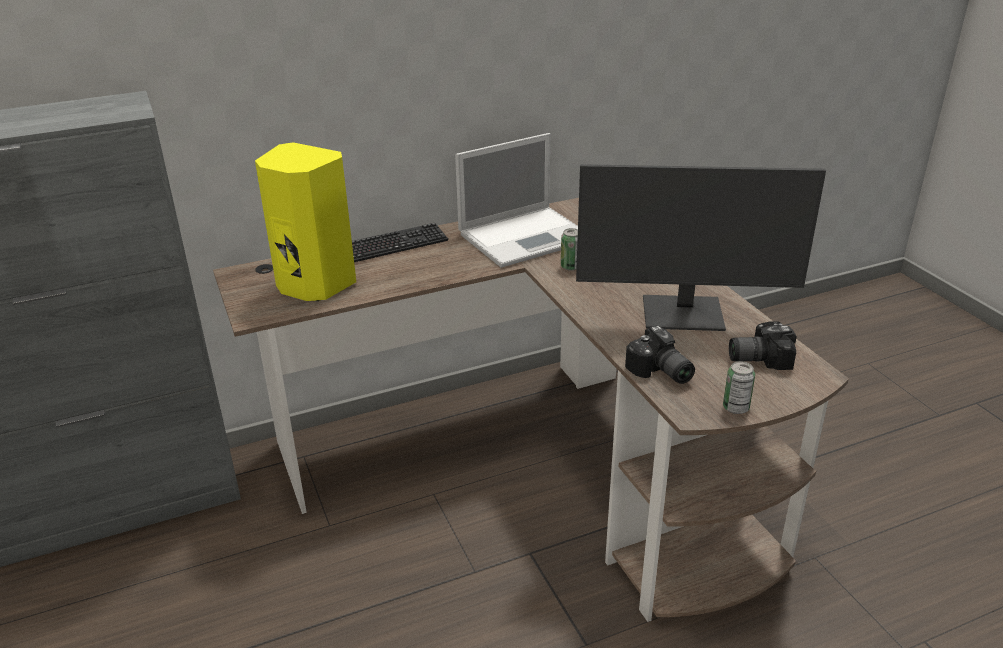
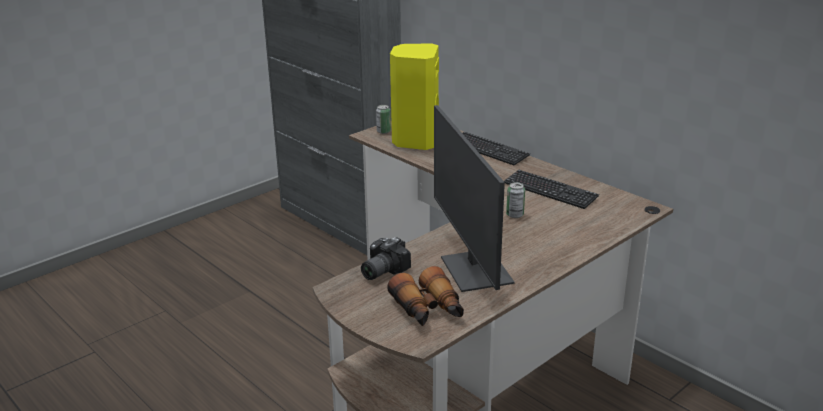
camera: 70 degrees right, 5 degrees down
laptop [455,133,578,268] -> keyboard [504,170,599,209]
can [723,361,755,414] -> can moved to [376,105,391,134]
camera [729,321,797,370] -> binoculars [387,266,464,326]

